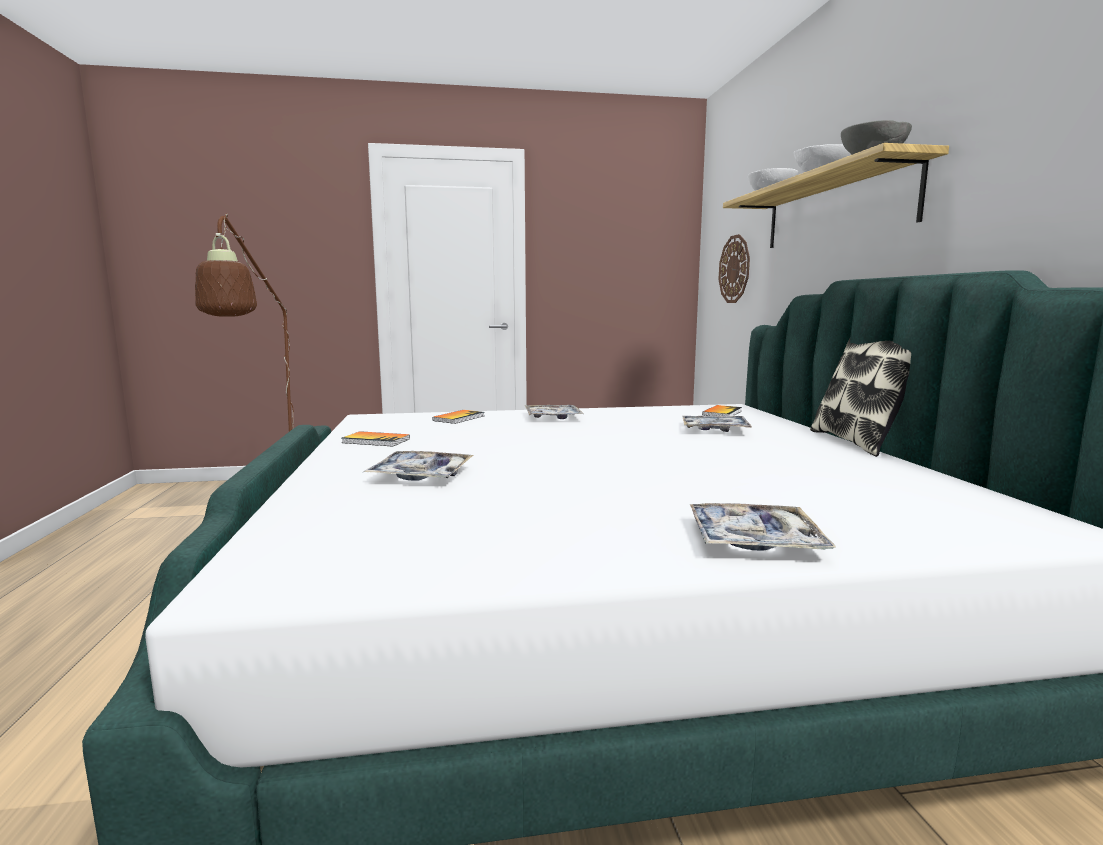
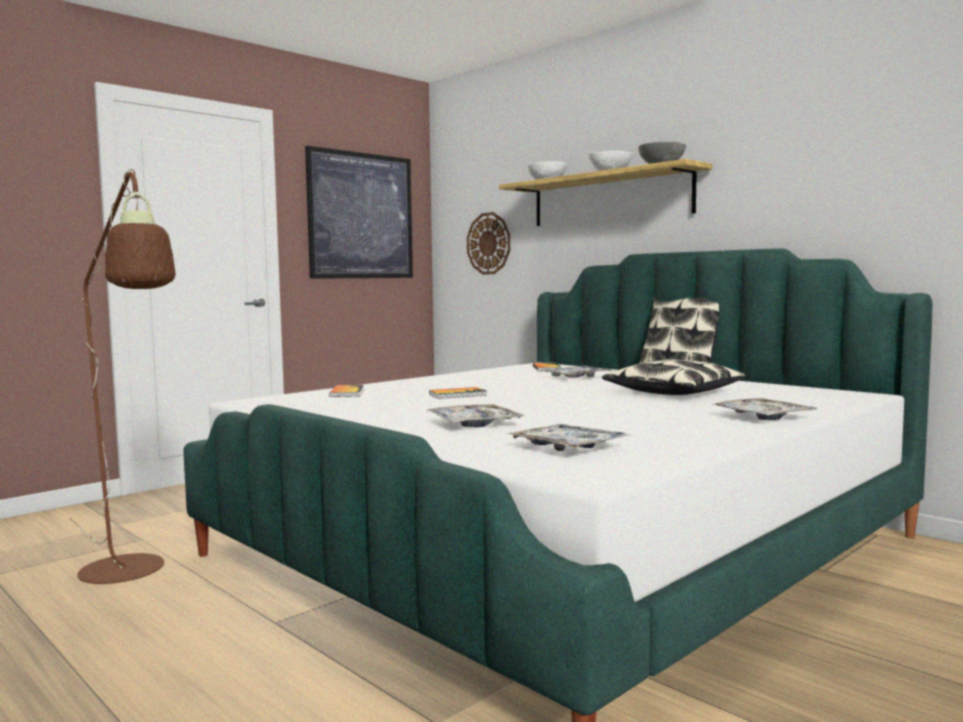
camera: 35 degrees left, 5 degrees down
book [342,431,410,446] -> book moved to [429,387,487,399]
tray [524,405,584,419] -> tray moved to [507,424,630,451]
none -> picture [305,146,413,279]
none -> pillow [602,359,746,395]

